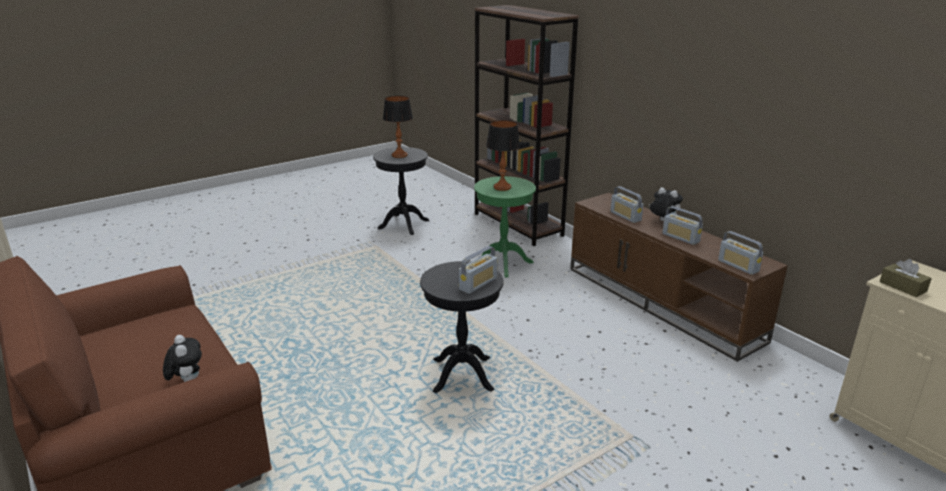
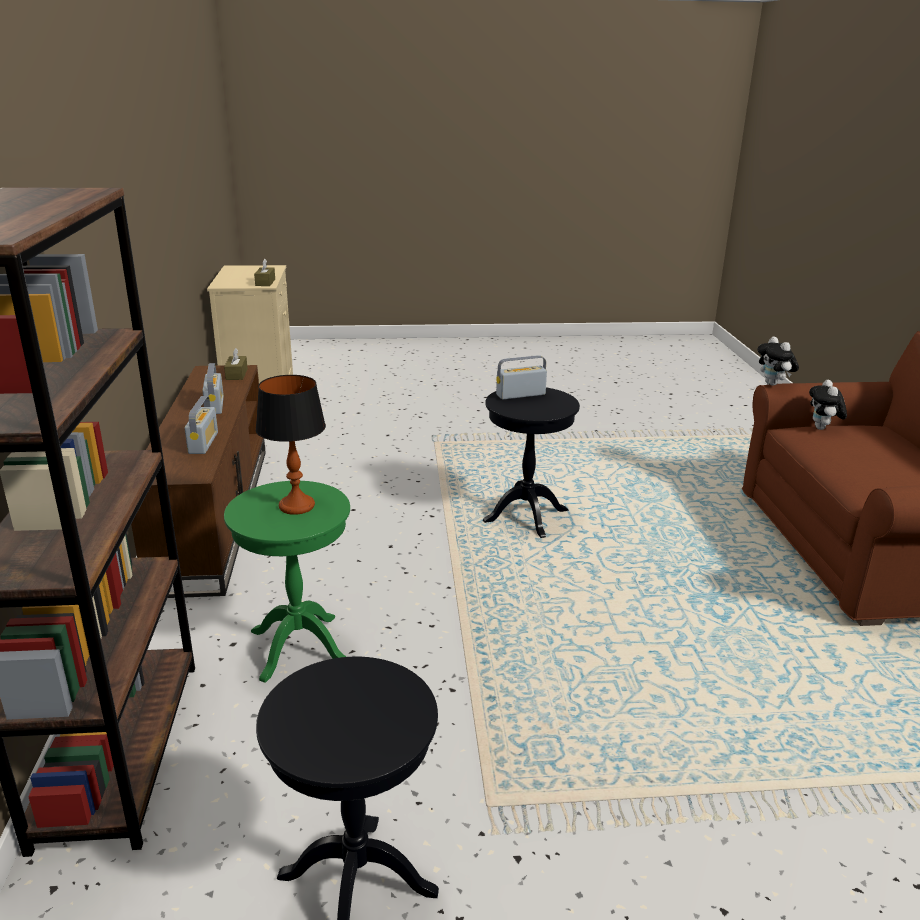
camera: 150 degrees left, 0 degrees up
table lamp [383,96,413,158] -> none
plush toy [649,187,683,221] -> plush toy moved to [757,336,799,386]
radio [718,231,763,275] -> brown tissue box [224,348,248,380]

